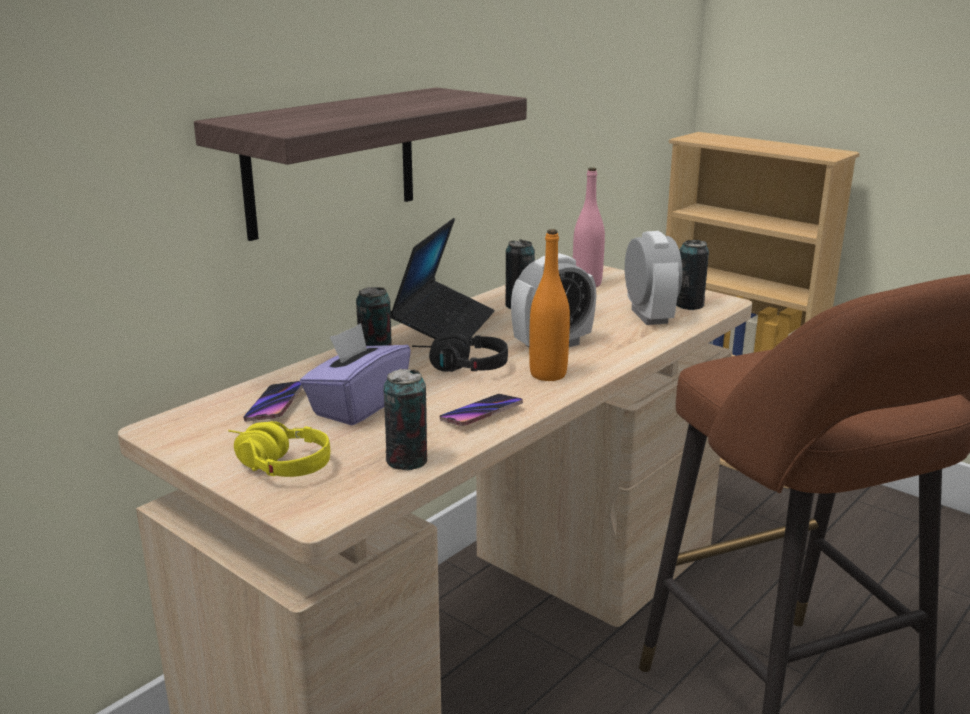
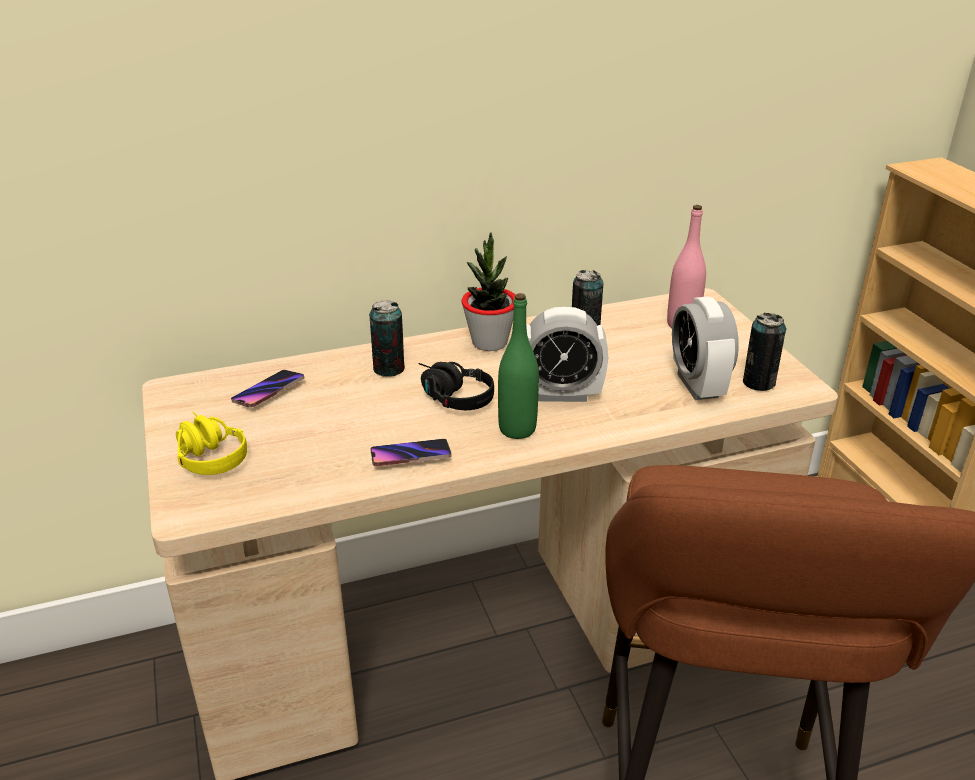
camera: 30 degrees right, 10 degrees up
shelf [194,88,527,241] -> none
purple tissue box [300,323,411,426] -> none
can [384,369,427,470] -> none
laptop [391,218,495,339] -> potted plant [461,232,515,351]
orange bottle [529,229,570,381] -> green bottle [498,293,539,439]
alarm clock [625,231,682,325] -> alarm clock turned 150 degrees clockwise [672,296,739,400]

